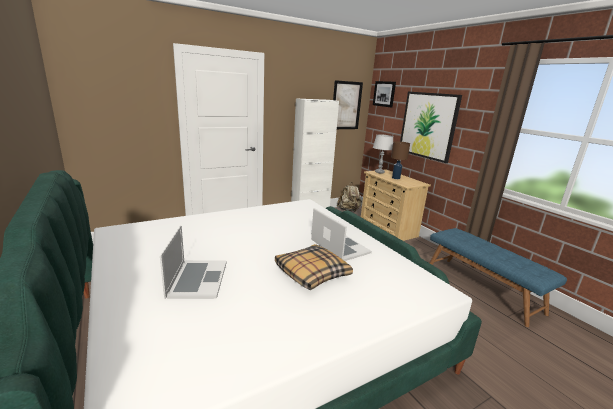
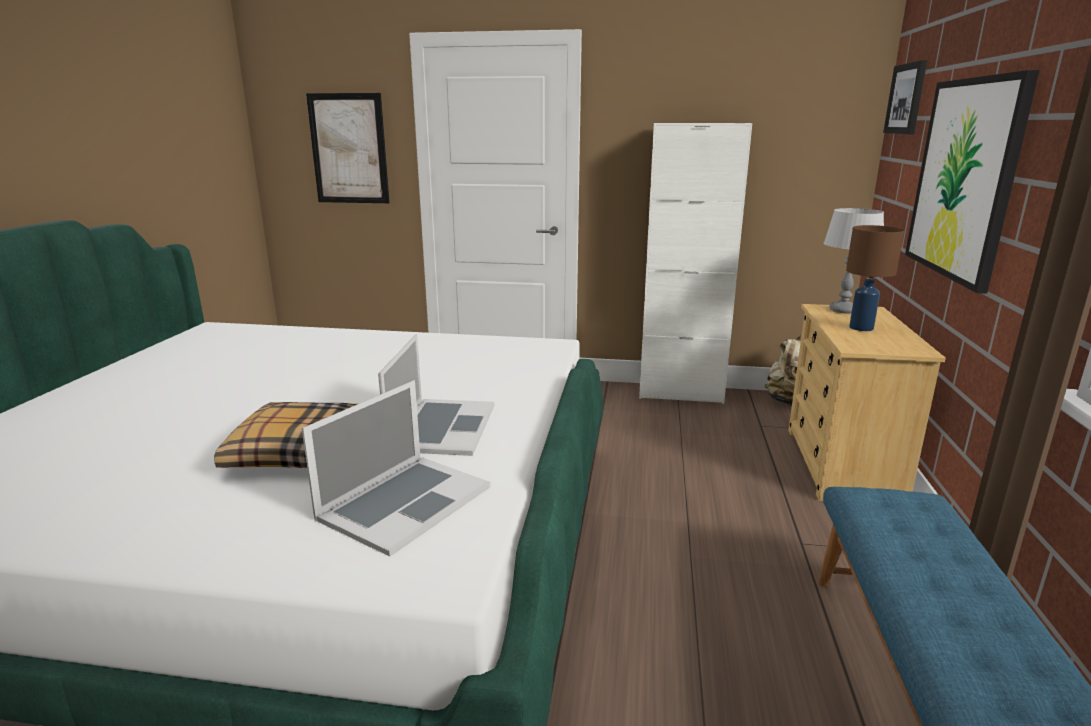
camera: 40 degrees right, 0 degrees up
laptop [160,225,227,299] -> laptop moved to [302,380,491,557]
picture [333,80,363,129] -> picture moved to [306,93,390,203]

